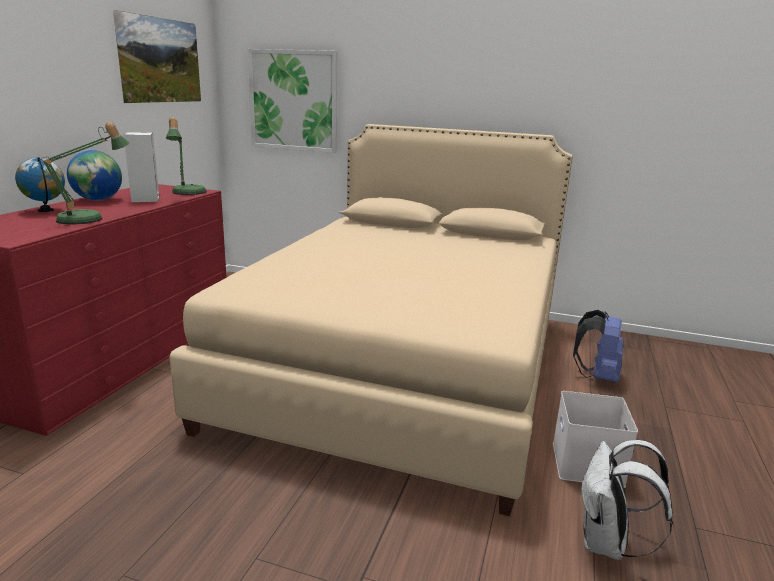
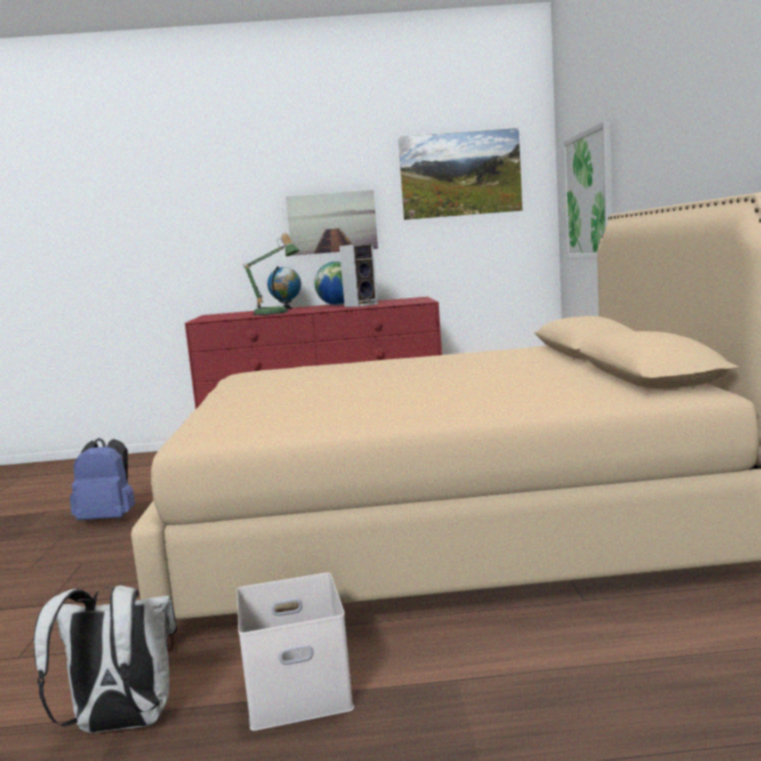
camera: 70 degrees right, 10 degrees down
table lamp [166,117,207,195] -> none
blue backpack [573,310,623,383] -> blue backpack moved to [70,438,135,521]
none -> picture [286,190,378,256]

